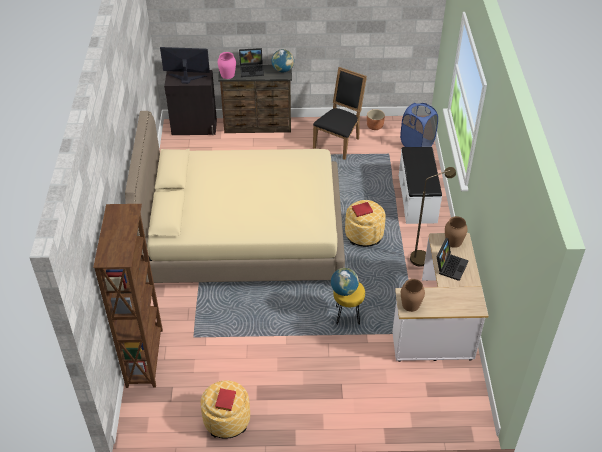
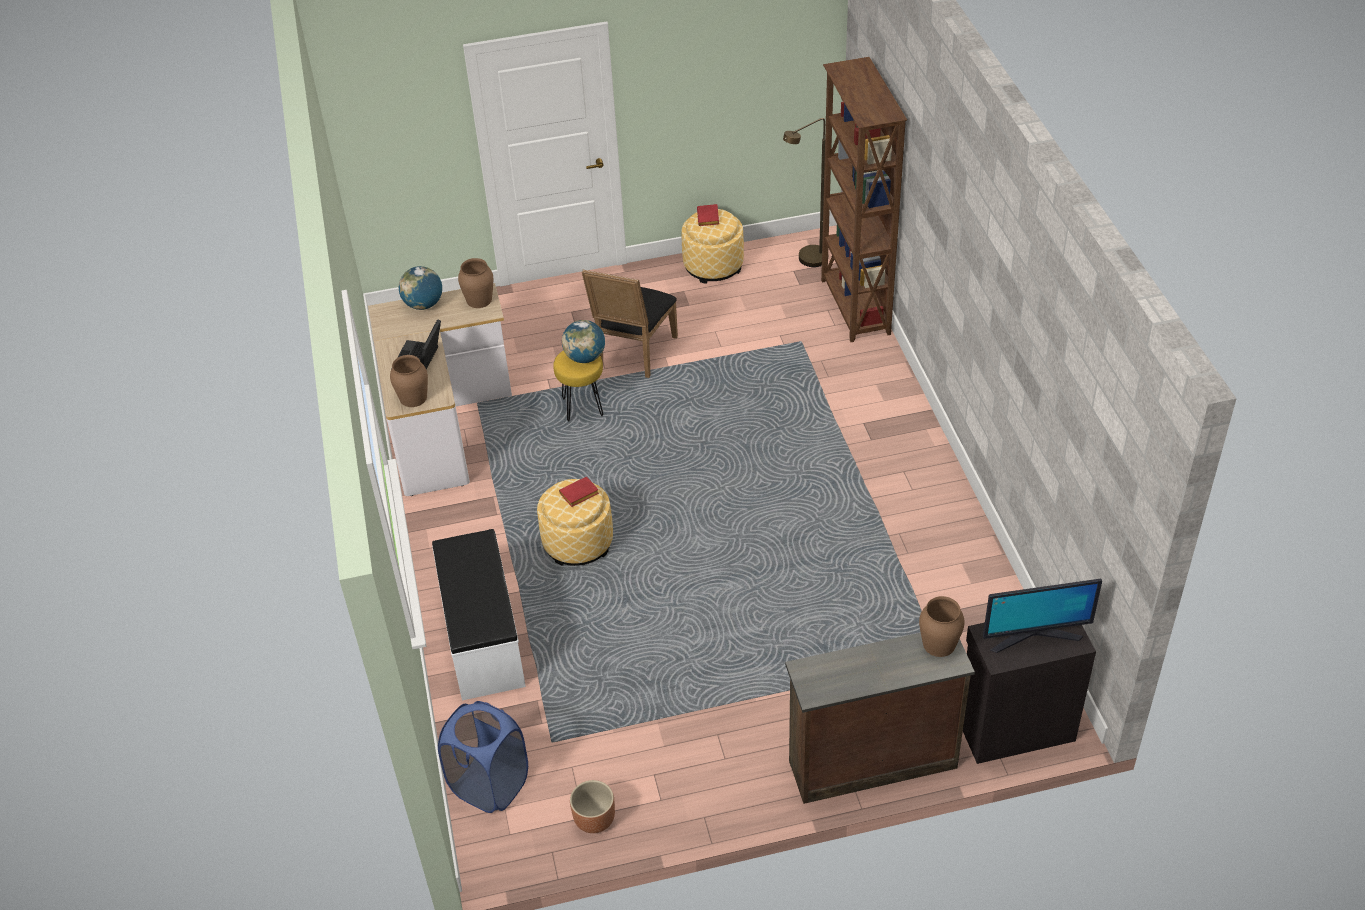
camera: 170 degrees right, 0 degrees up
beige bed [125,111,345,283] -> none
pink vase [218,52,236,79] -> brown vase [919,596,965,657]
laptop [239,48,264,77] -> none
globe [272,49,294,72] -> globe moved to [399,266,442,310]
black chair [313,67,367,160] -> black chair moved to [582,270,678,378]
brown floor lamp [410,167,456,267] -> brown floor lamp moved to [783,118,825,267]

